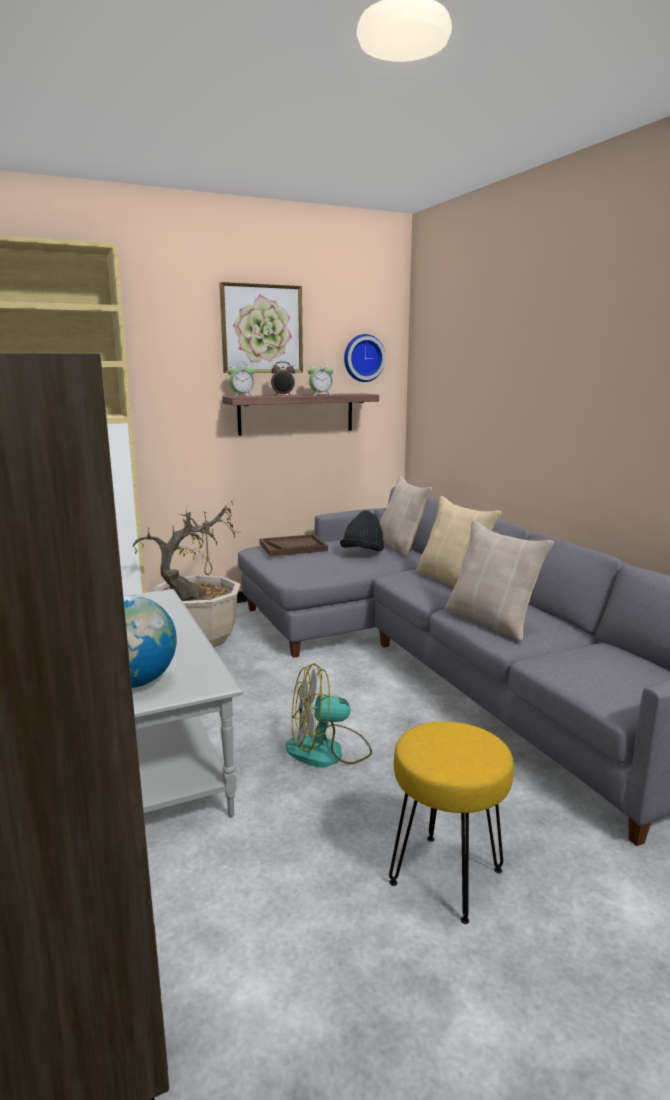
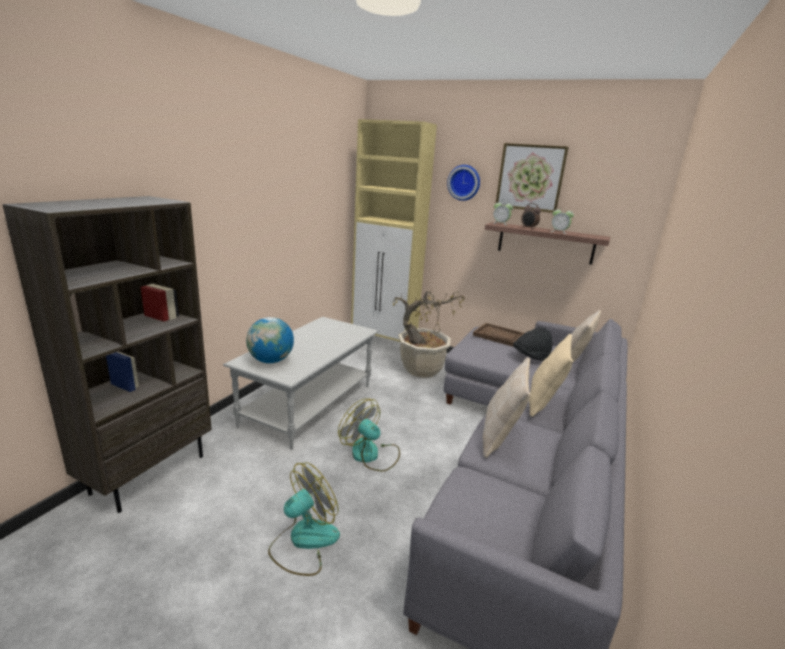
camera: 50 degrees right, 5 degrees up
wall clock [344,334,386,382] -> wall clock moved to [447,165,480,201]
yellow stool [389,721,514,924] -> fan [268,462,340,576]

